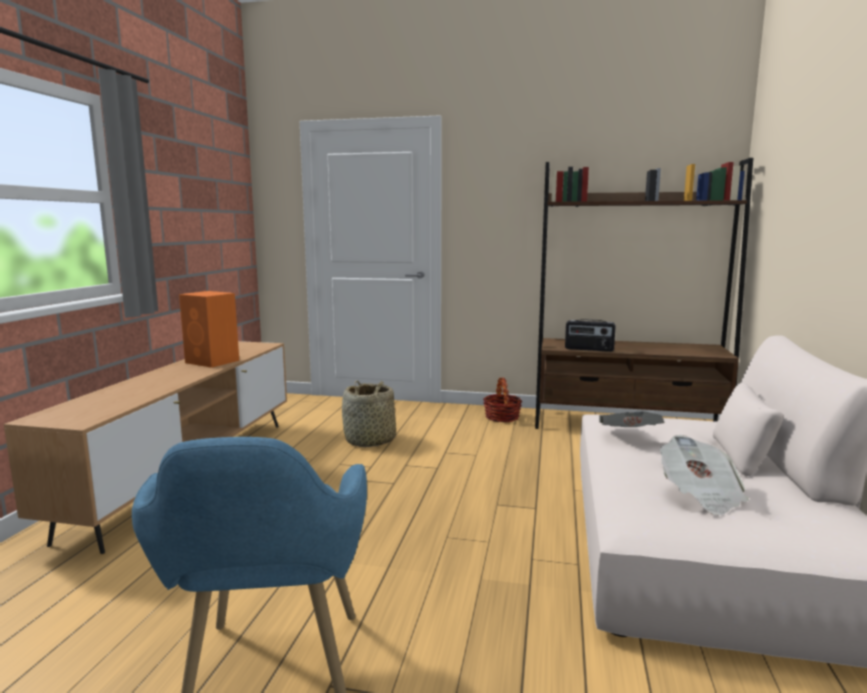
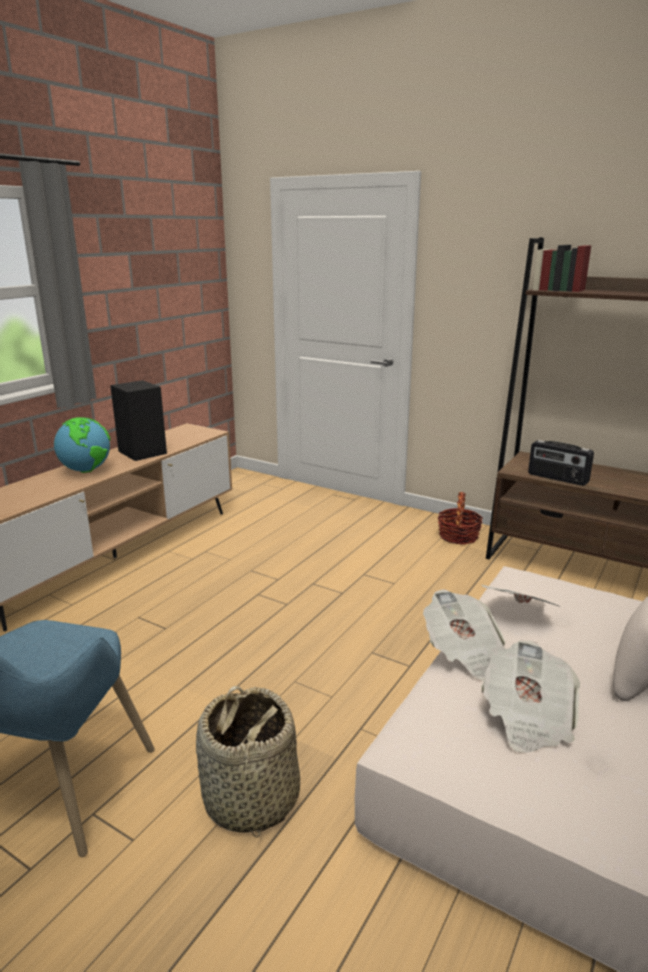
camera: 20 degrees right, 10 degrees up
orange speaker [179,291,239,368] -> black speaker [110,380,167,461]
basket [342,381,396,447] -> basket moved to [196,686,300,838]
none -> globe [54,417,111,473]
none -> newspaper [423,589,505,681]

